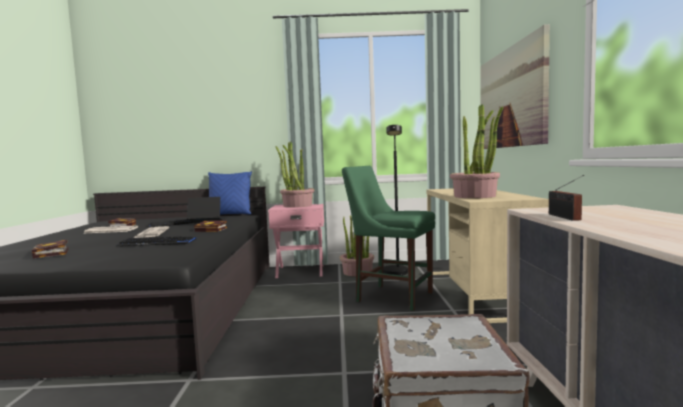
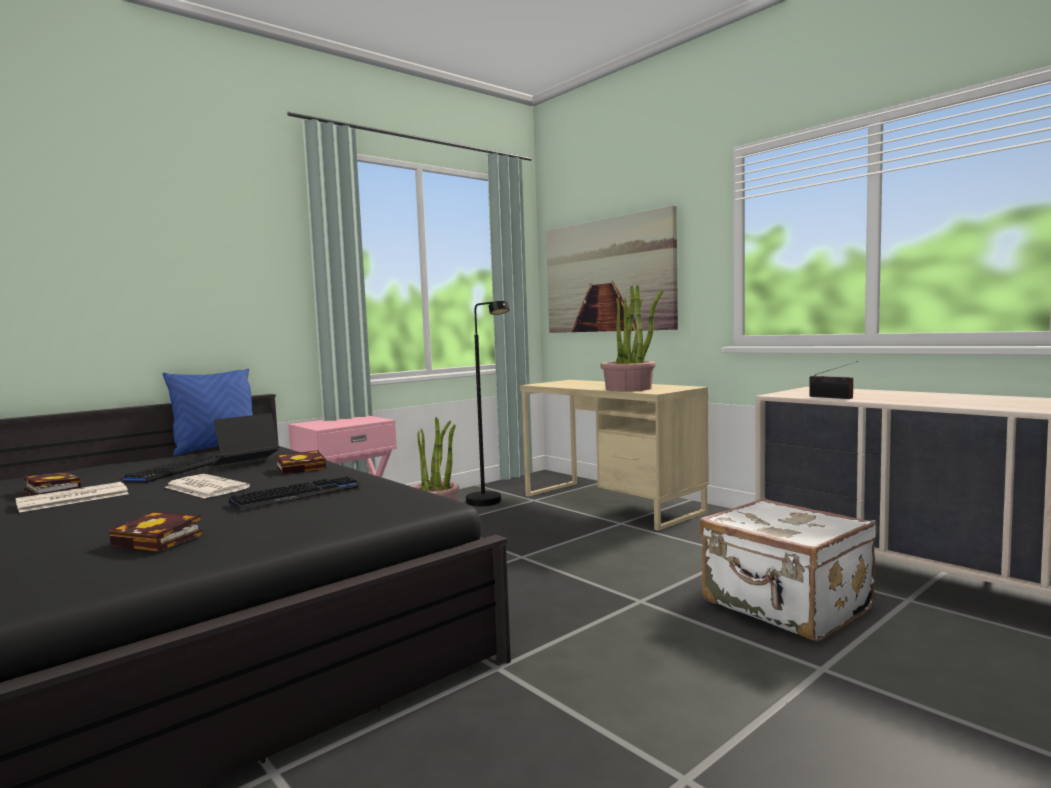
camera: 40 degrees left, 0 degrees up
potted plant [275,142,315,208] -> none
green chair [342,166,435,311] -> none

